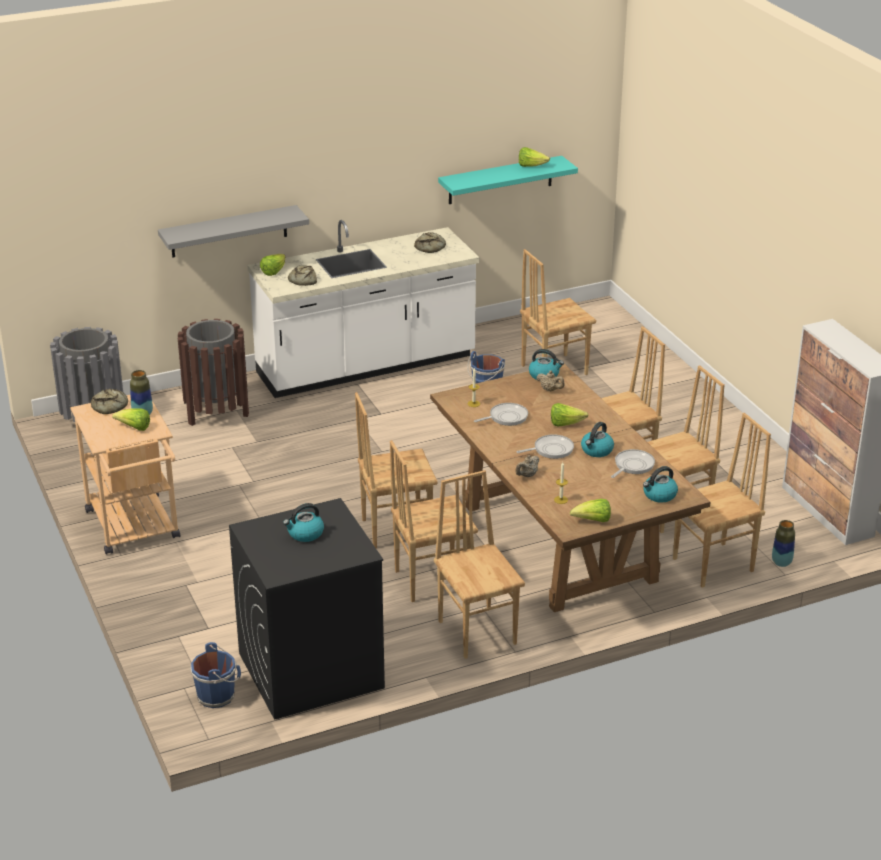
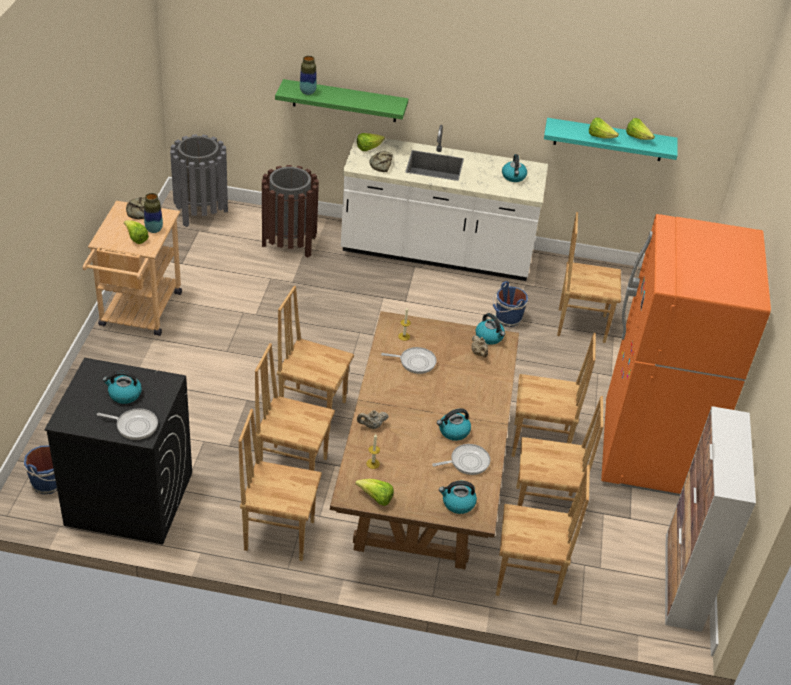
camera: 30 degrees right, 10 degrees up
grey shelf [158,205,309,257] -> green shelf [275,79,408,122]
bread [414,232,446,253] -> kettle [502,154,527,182]
brown chair [434,470,525,659] -> brown chair turned 90 degrees counterclockwise [238,409,322,561]
frying pan [516,434,574,459] -> frying pan moved to [97,408,158,440]
lettuce [551,403,589,427] -> lettuce moved to [589,117,619,139]
vase [772,520,795,567] -> vase moved to [300,56,317,95]
none -> orange fridge [601,214,771,496]

